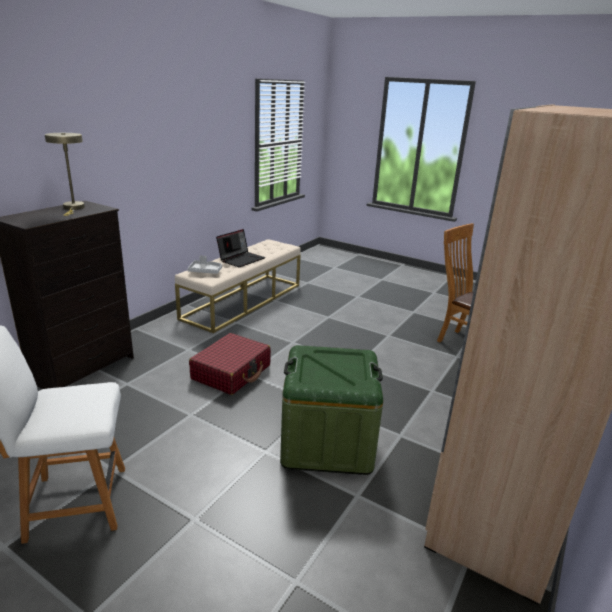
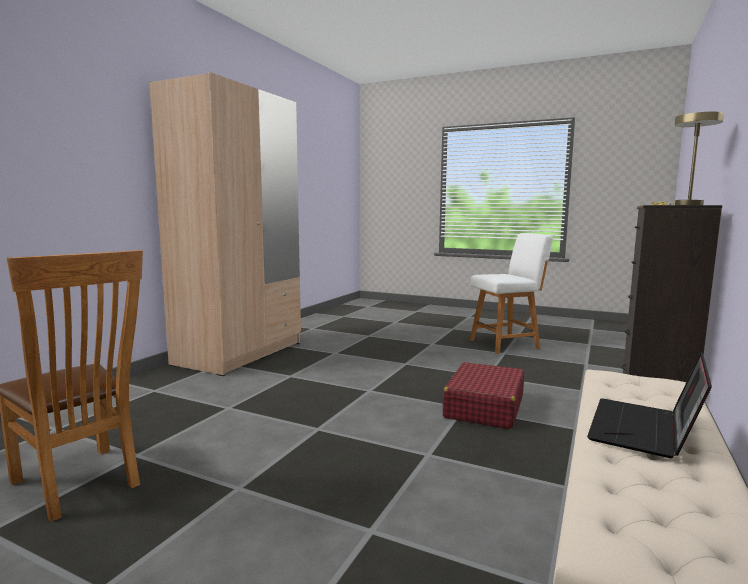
camera: 175 degrees right, 15 degrees down
grey tray [188,255,222,274] -> none
green storage box [280,345,383,475] -> none

